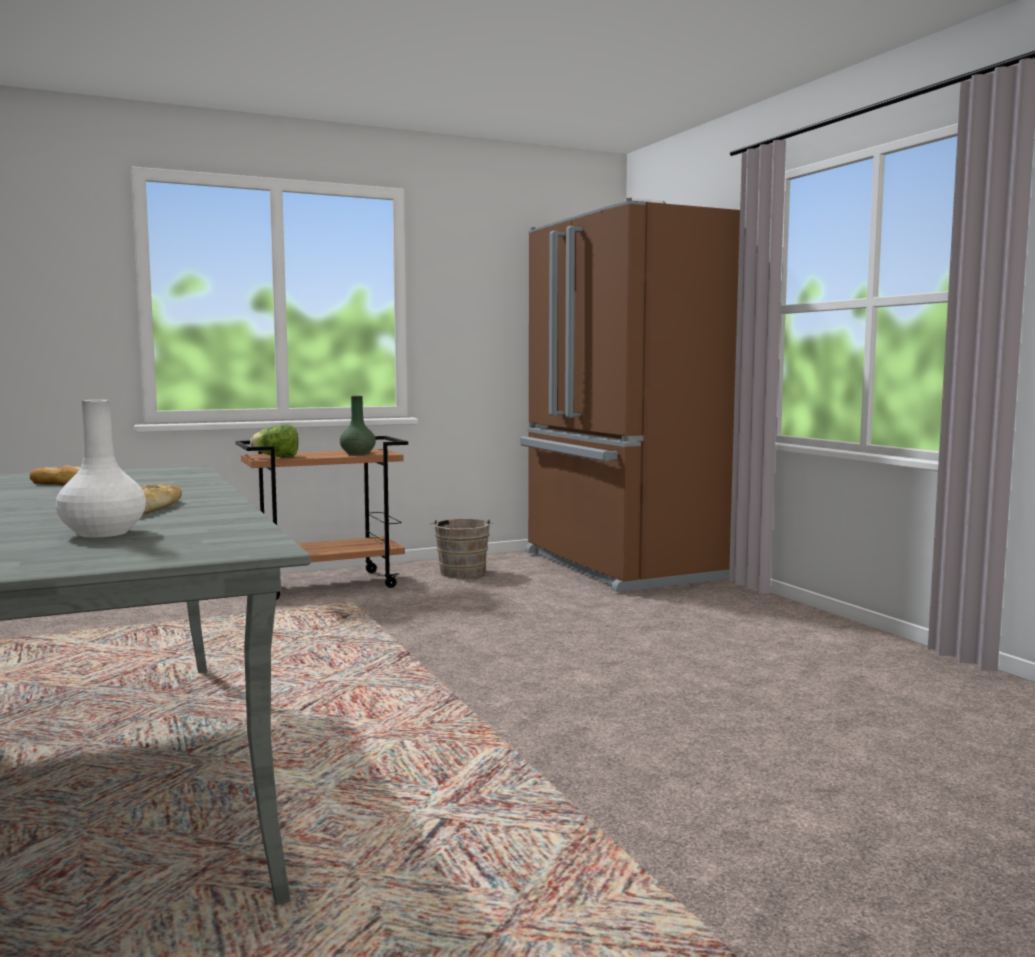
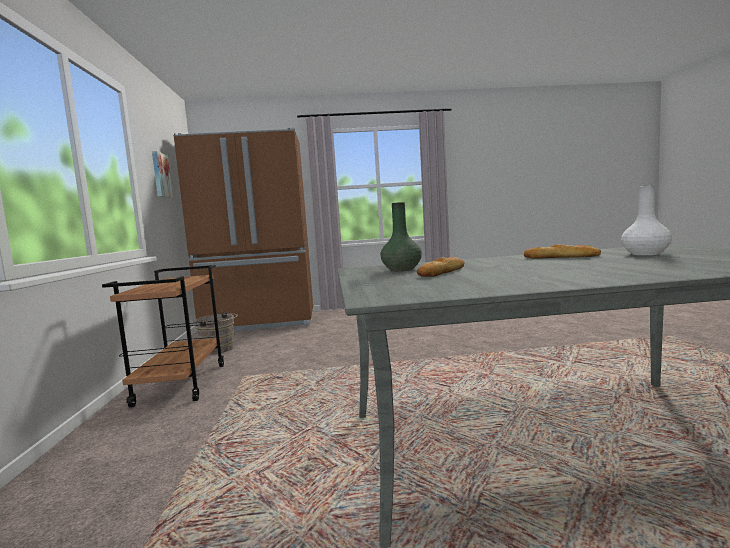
camera: 70 degrees left, 0 degrees up
lettuce [250,425,299,458] -> none
green vase [340,396,376,455] -> green vase moved to [380,202,422,271]
none -> picture [152,151,173,198]

